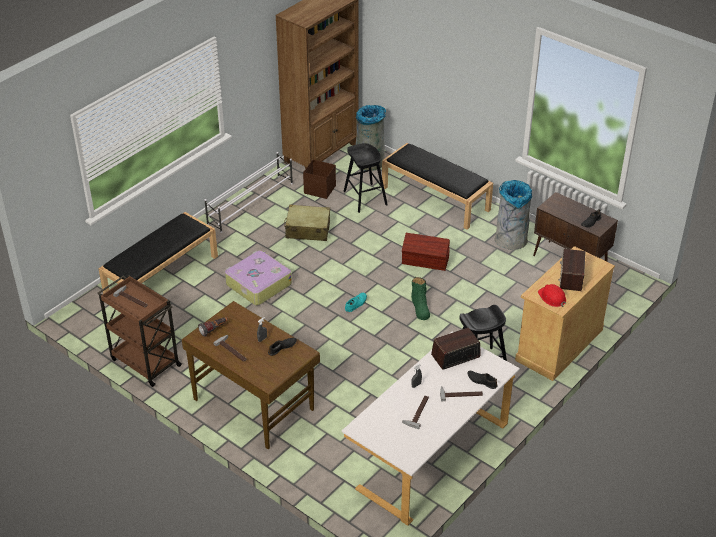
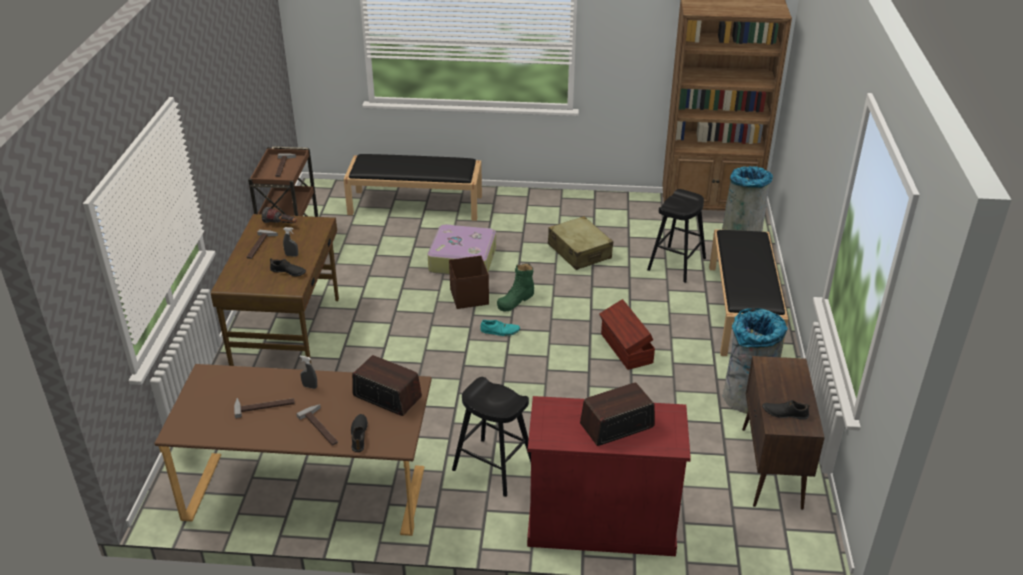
camera: 55 degrees right, 5 degrees down
white shoe rack [204,152,293,233] -> none
brown storage box [303,160,336,199] -> brown storage box moved to [449,256,489,309]
white desk [342,331,520,526] -> brown desk [154,364,432,536]
green boot [411,277,430,320] -> green boot moved to [497,263,534,312]
beige cabinet [515,246,615,381] -> red cabinet [527,396,691,556]
red hard hat [538,284,566,307] -> none

